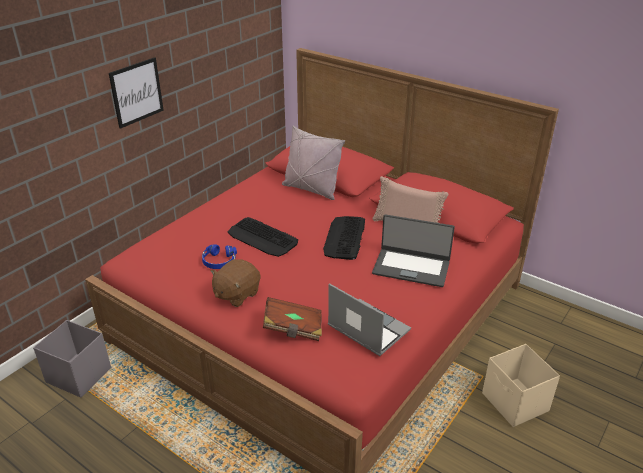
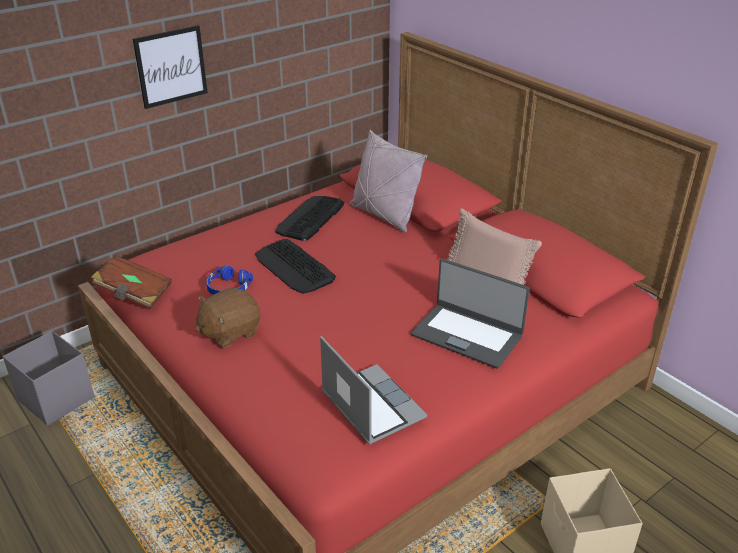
camera: 15 degrees right, 0 degrees up
brown book [263,297,322,341] -> brown book moved to [92,255,172,309]
keyboard [323,216,365,260] -> keyboard moved to [275,196,345,241]

